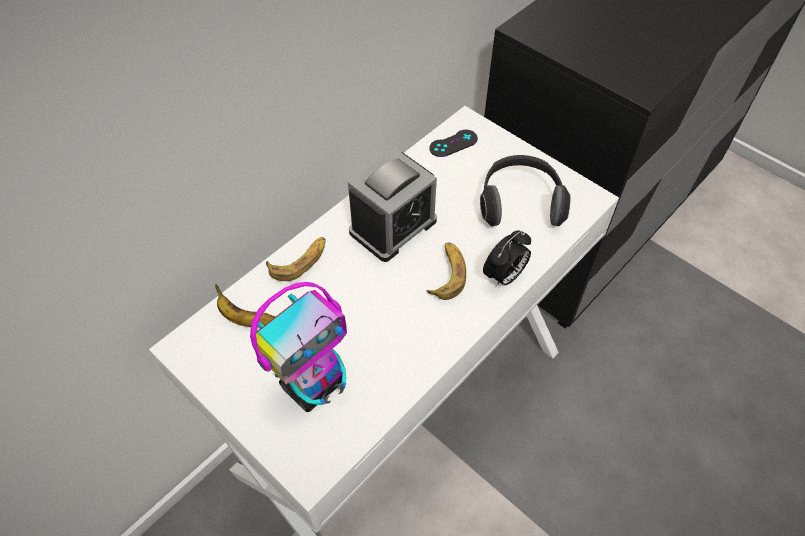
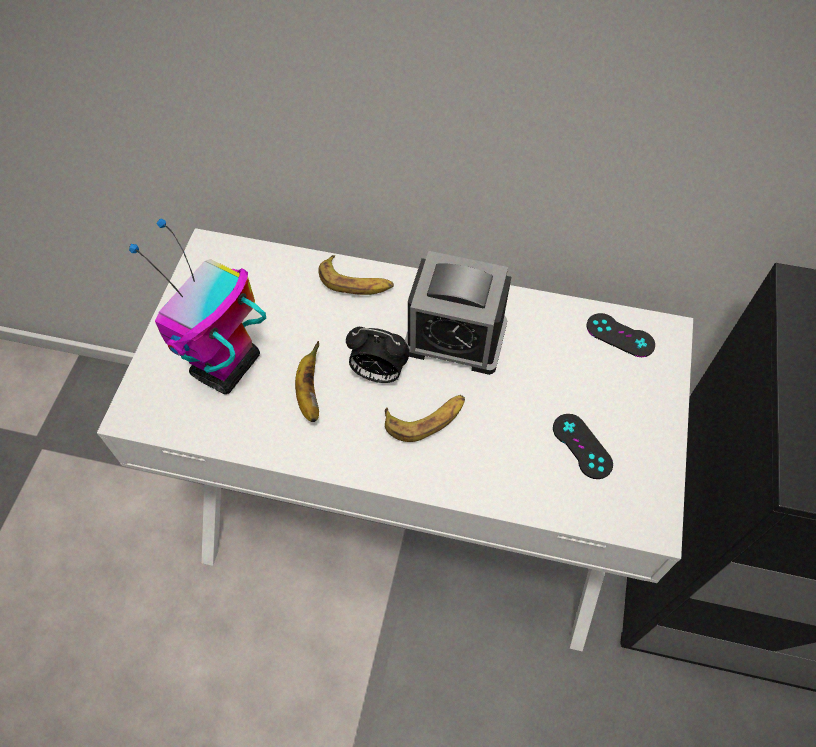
camera: 60 degrees right, 5 degrees up
banana [215,284,275,328] -> banana moved to [295,341,319,422]
toy robot [250,282,347,412] -> toy robot turned 105 degrees clockwise [129,219,266,394]
headphones [480,155,571,226] -> black game controller [553,414,613,479]
alarm clock [483,230,531,288] -> alarm clock moved to [346,327,410,383]

